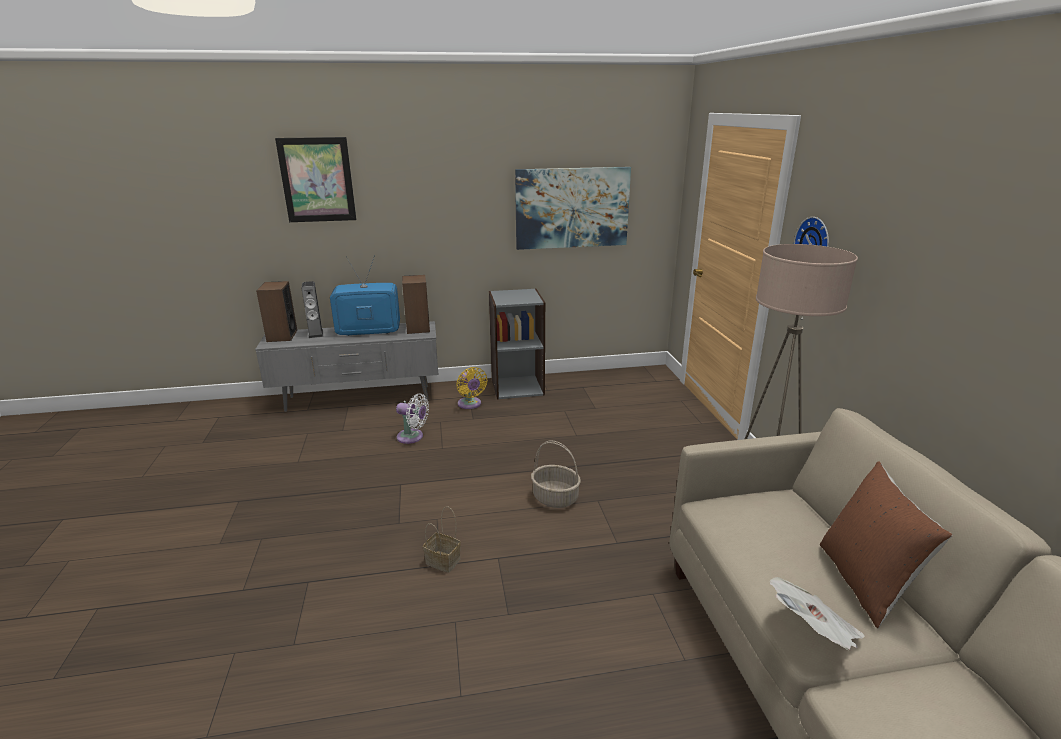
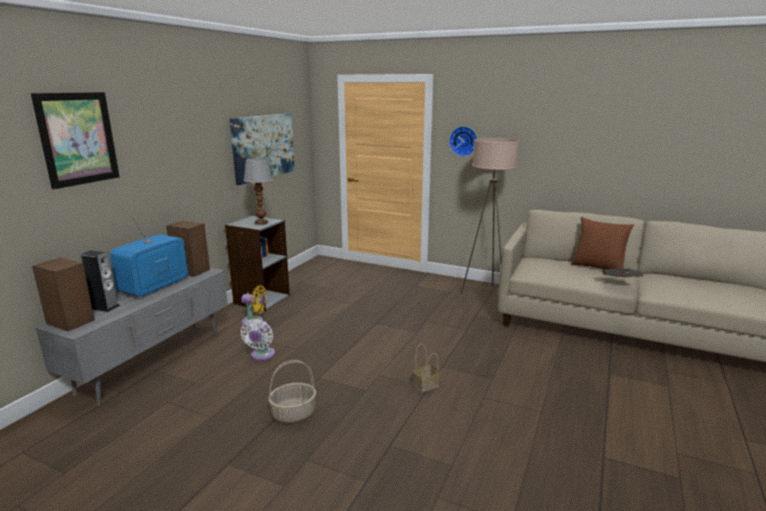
camera: 55 degrees left, 5 degrees down
white fan [396,394,429,444] -> white fan turned 135 degrees clockwise [241,319,275,360]
basket [531,440,581,508] -> basket moved to [268,360,316,424]
none -> table lamp [243,157,273,225]

